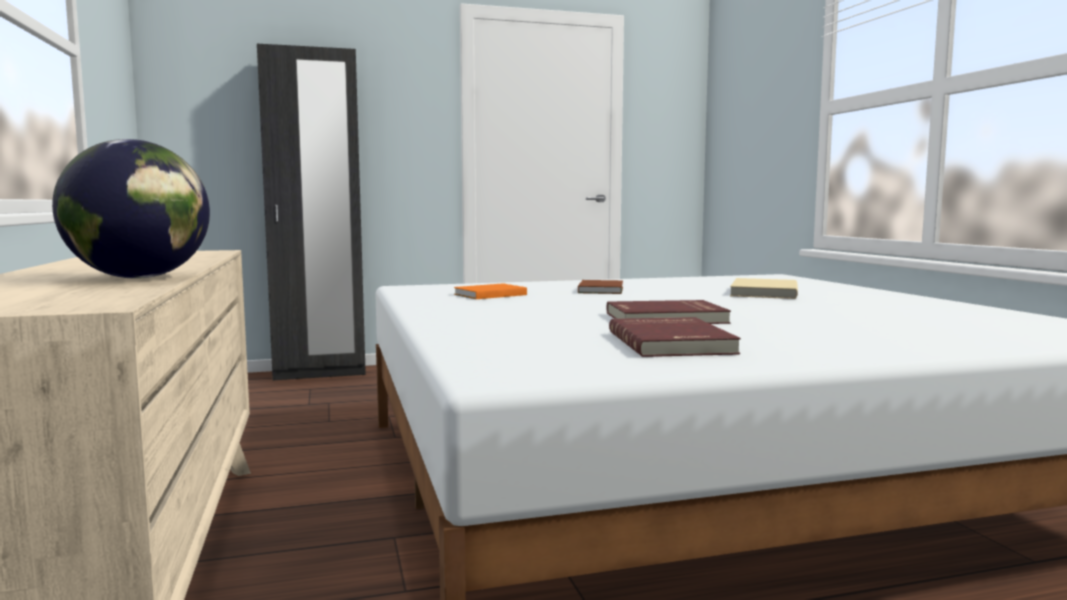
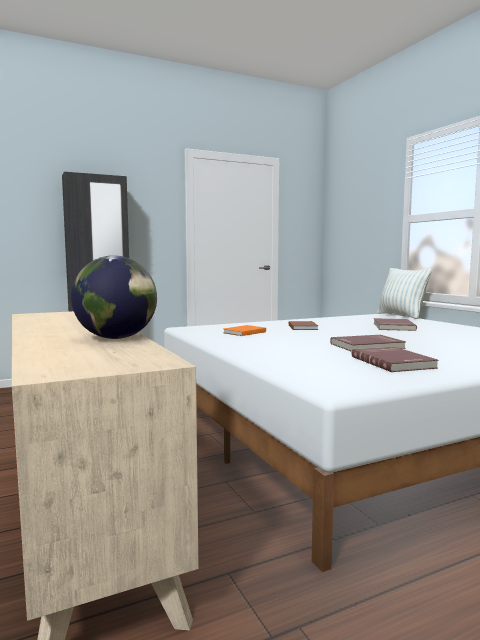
camera: 10 degrees left, 0 degrees up
beige book [730,278,798,299] -> red book [374,318,417,331]
none -> pillow [377,268,432,319]

